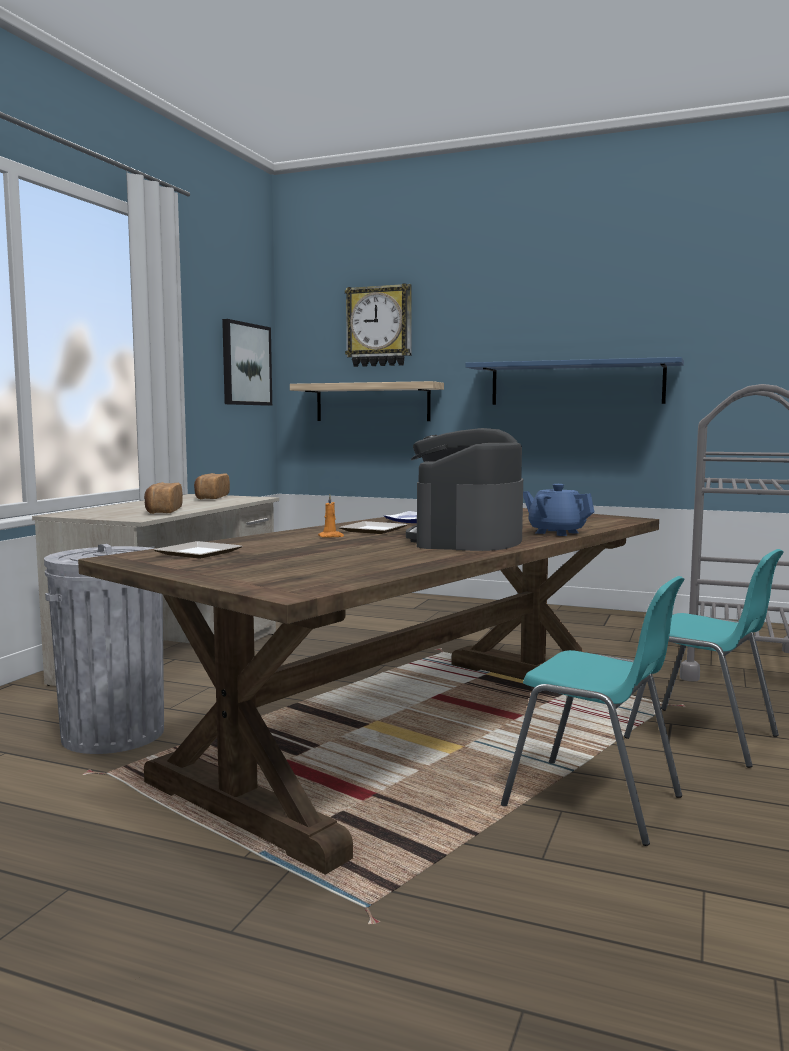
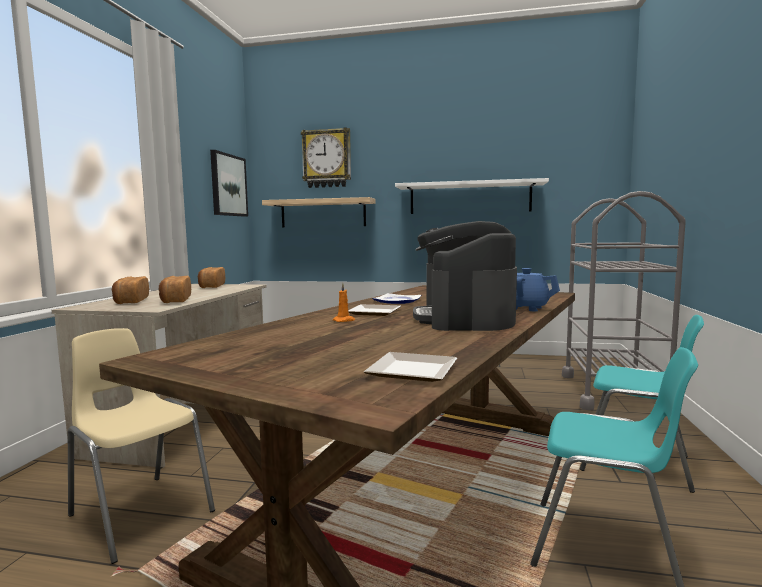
camera: 10 degrees left, 0 degrees up
grey trash can [44,544,164,754] -> beige chair [68,328,215,564]
plate [154,541,242,559] -> plate moved to [364,352,457,382]
blue shelf [466,357,684,405] -> white shelf [395,178,549,214]
none -> bread [112,276,149,304]

